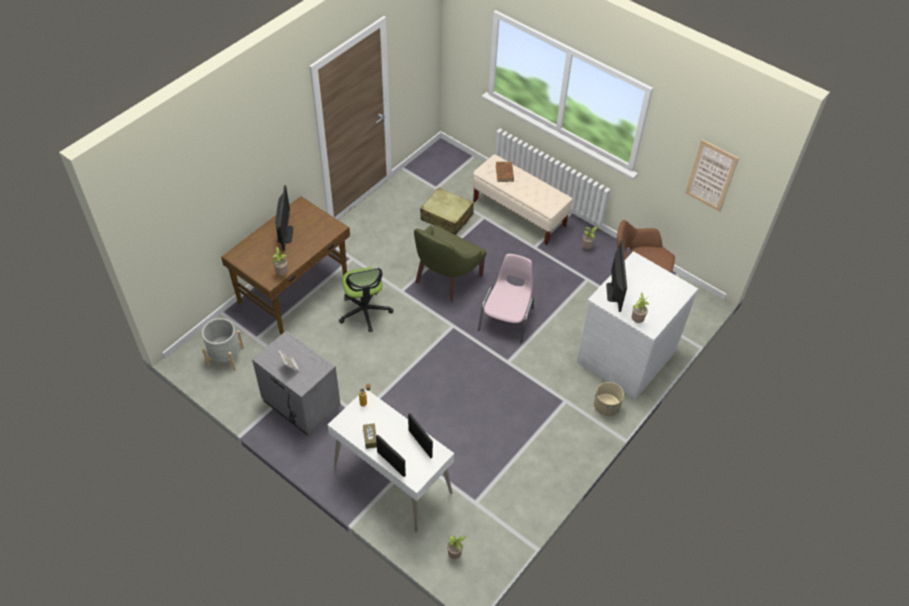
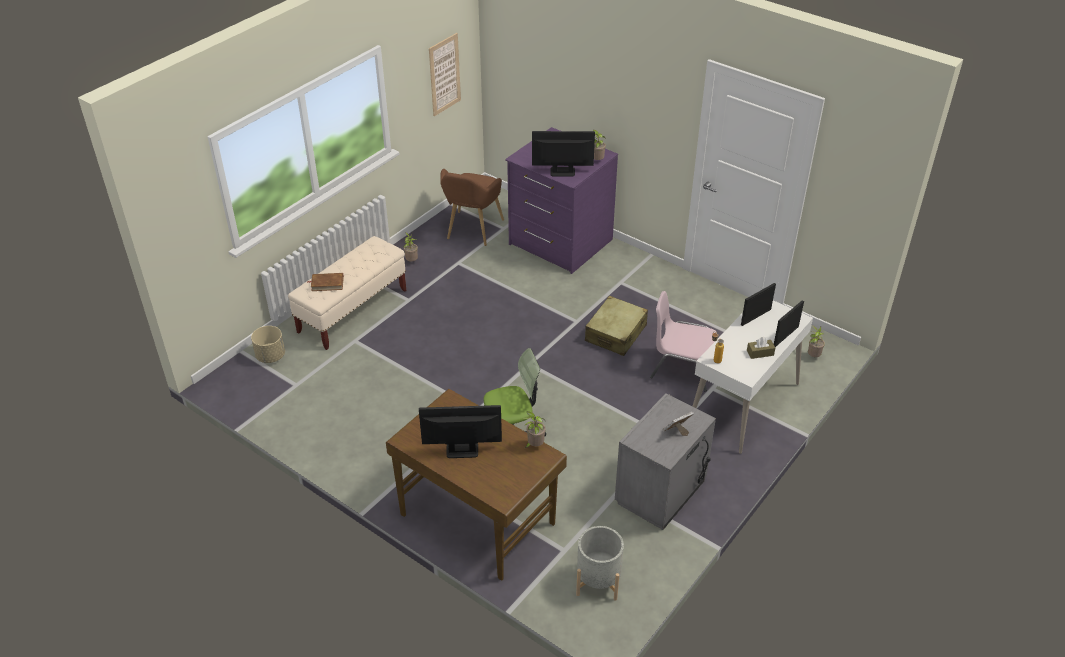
camera: 90 degrees left, 10 degrees down
green armchair [414,225,486,301] -> none
beige suitcase [420,187,474,235] -> beige suitcase moved to [585,296,648,356]
pink chair [478,254,534,343] -> pink chair moved to [650,291,718,391]
white dresser [577,251,698,400] -> purple dresser [505,127,618,274]
beige planter [594,382,624,416] -> beige planter moved to [251,326,285,363]

